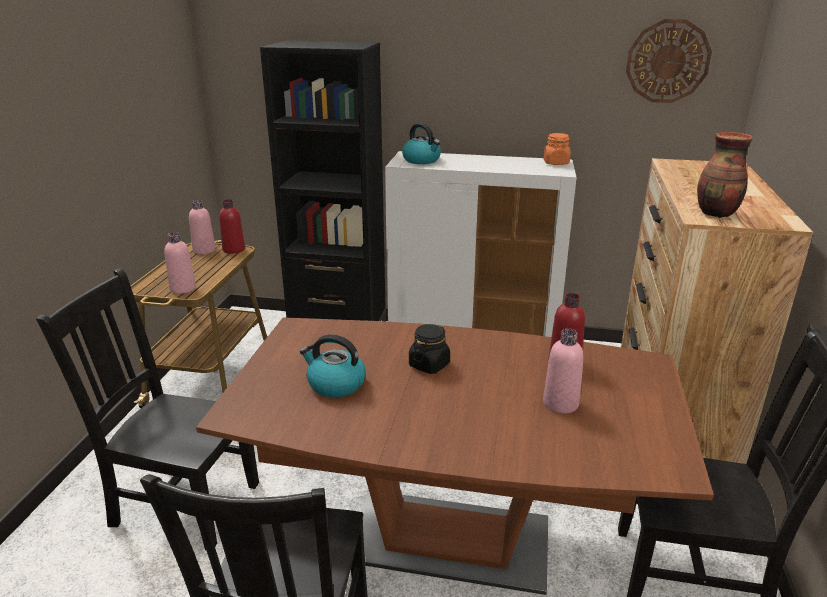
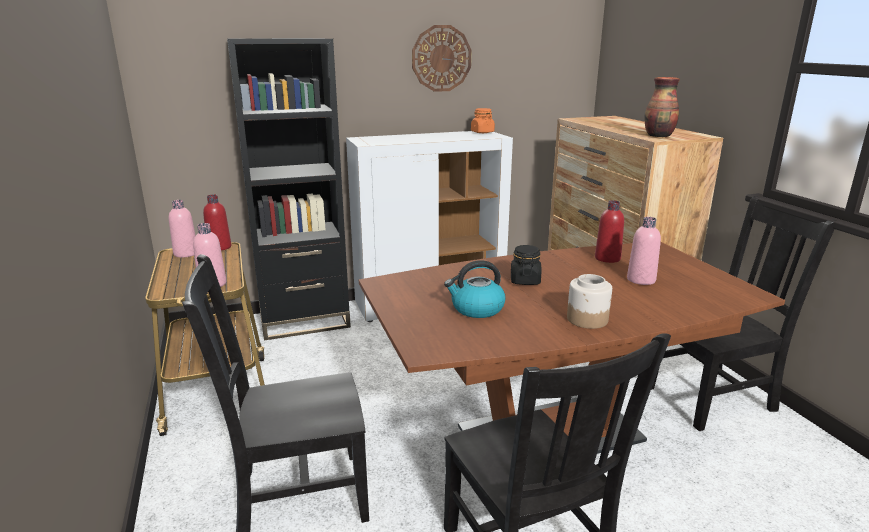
camera: 30 degrees left, 5 degrees down
kettle [402,123,441,164] -> none
wall clock [626,19,712,103] -> wall clock moved to [412,25,471,92]
none -> jar [567,274,612,329]

